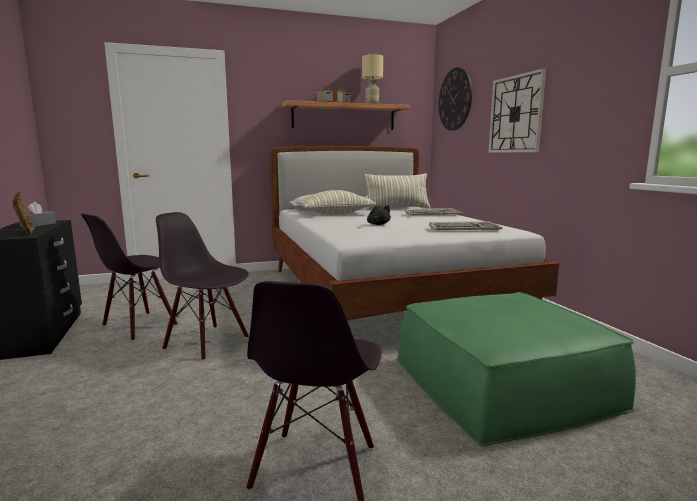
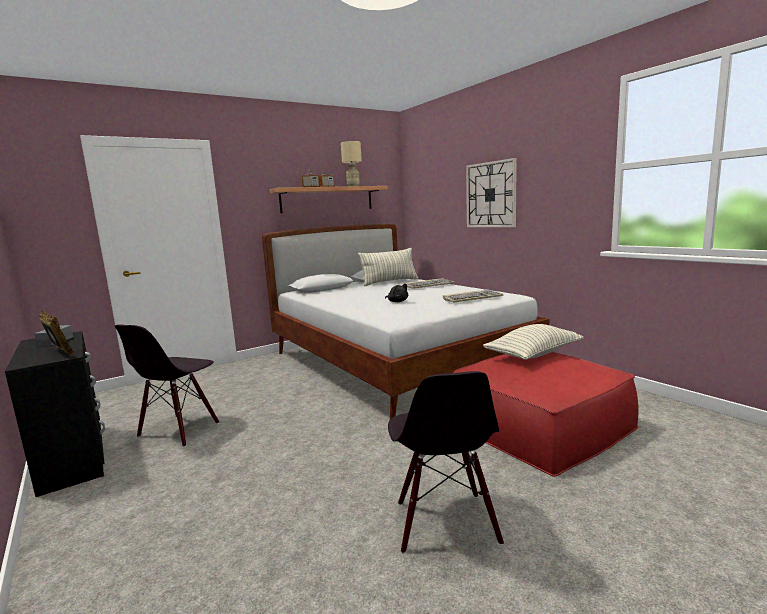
camera: 15 degrees left, 0 degrees up
black chair [156,212,249,361] -> none
pillow [296,190,376,215] -> pillow moved to [483,324,584,360]
green ottoman [396,292,636,446] -> red ottoman [453,352,638,476]
wall clock [439,67,472,131] -> none

